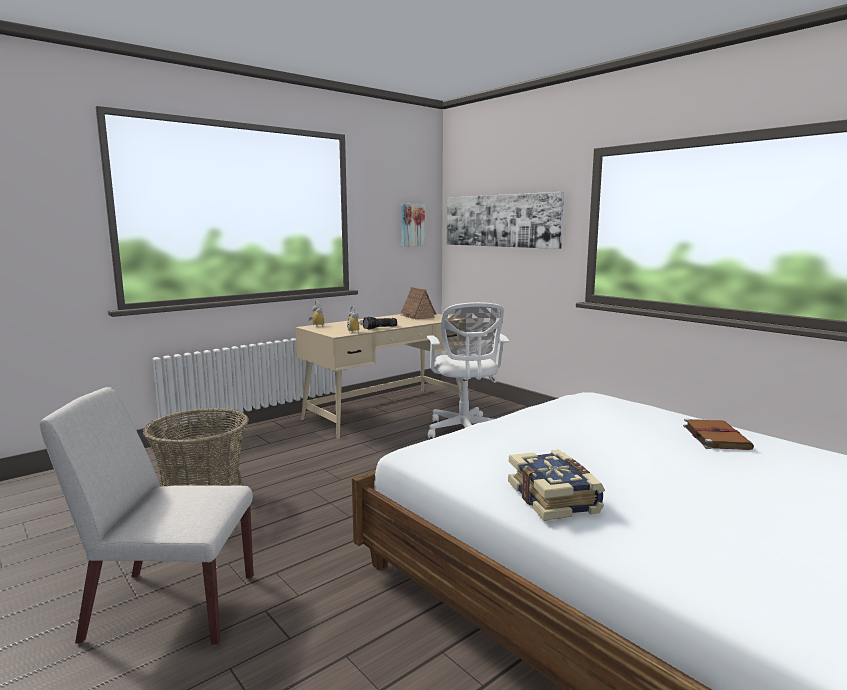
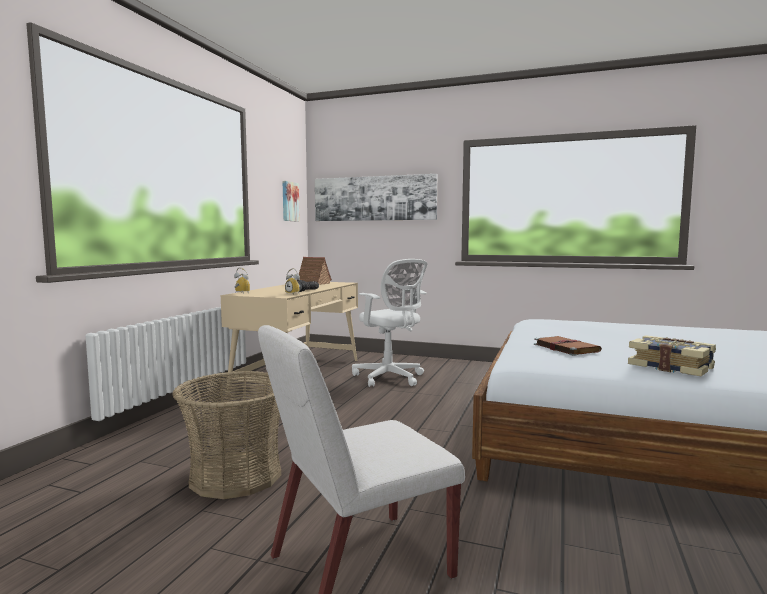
camera: 30 degrees left, 5 degrees down
brown book [683,419,754,450] -> brown book moved to [534,336,602,356]

